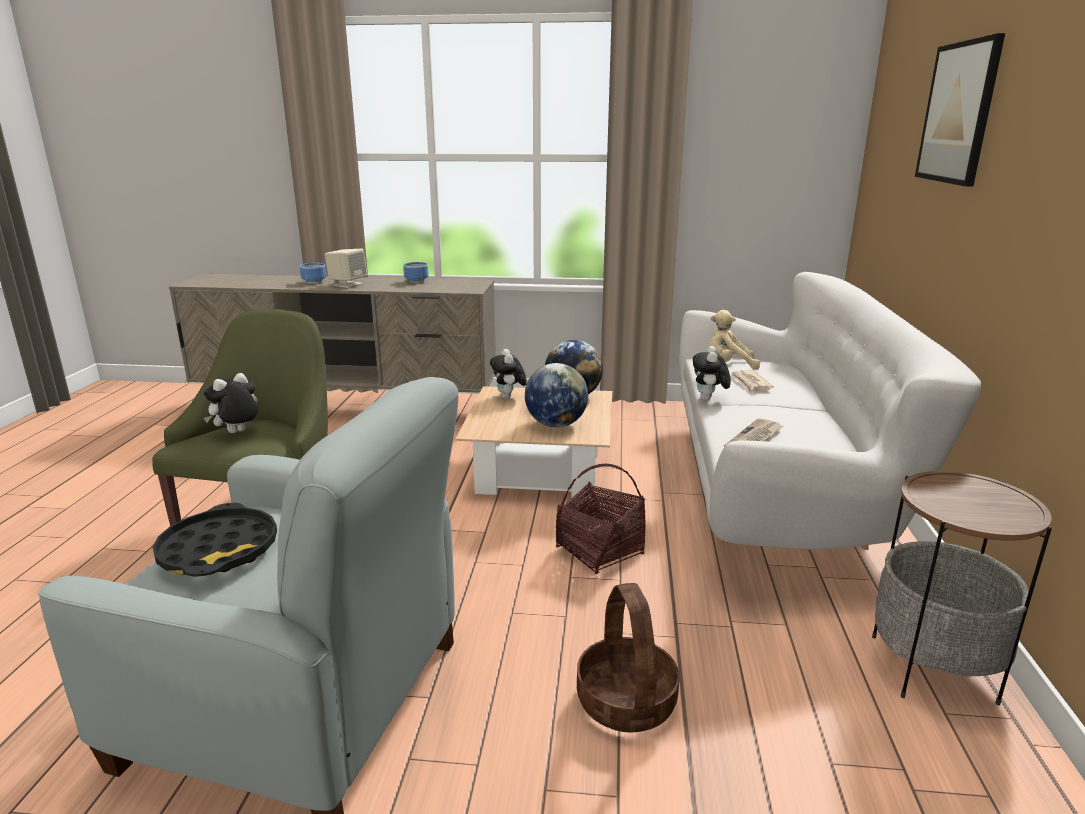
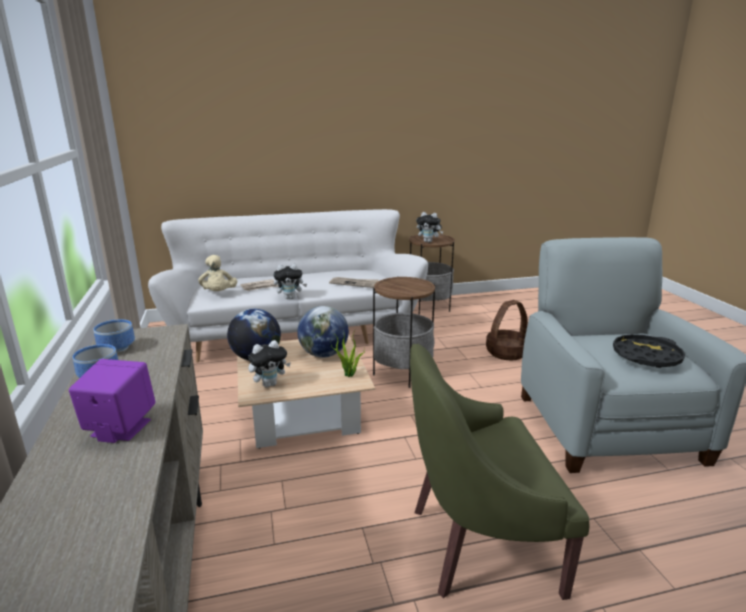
camera: 110 degrees left, 0 degrees up
plush toy [204,373,258,433] -> plush toy moved to [416,212,444,243]
bowl [300,263,326,284] -> bowl moved to [93,319,135,353]
beige speaker [325,249,367,288] -> purple speaker [69,359,156,443]
basket [556,464,646,574] -> side table [373,276,435,388]
picture [915,33,1005,187] -> none
none -> potted plant [330,330,365,377]

